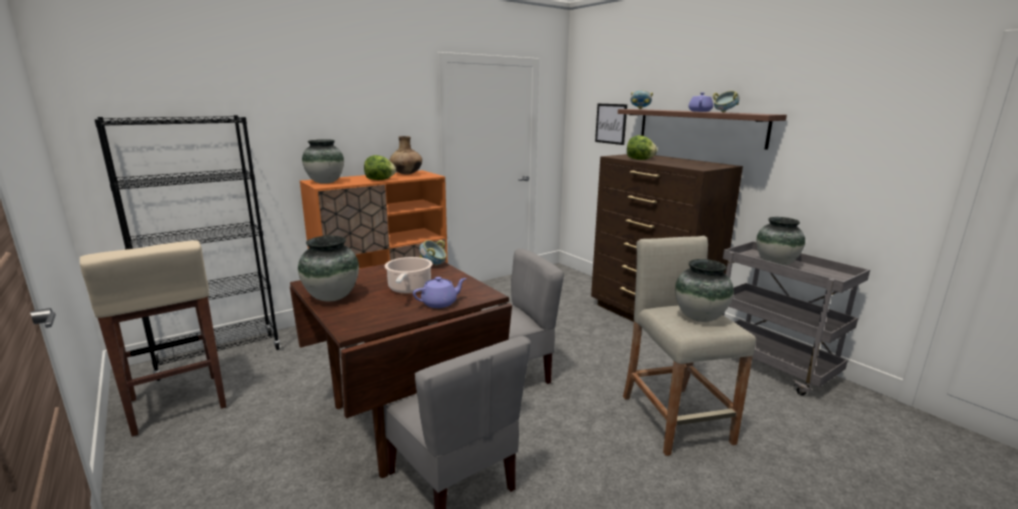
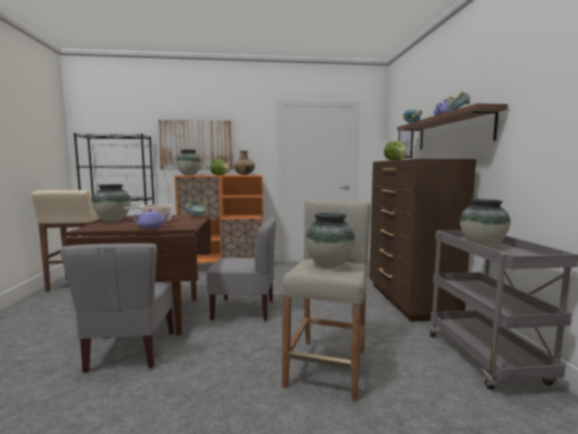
camera: 30 degrees right, 10 degrees down
none -> picture [158,120,234,169]

